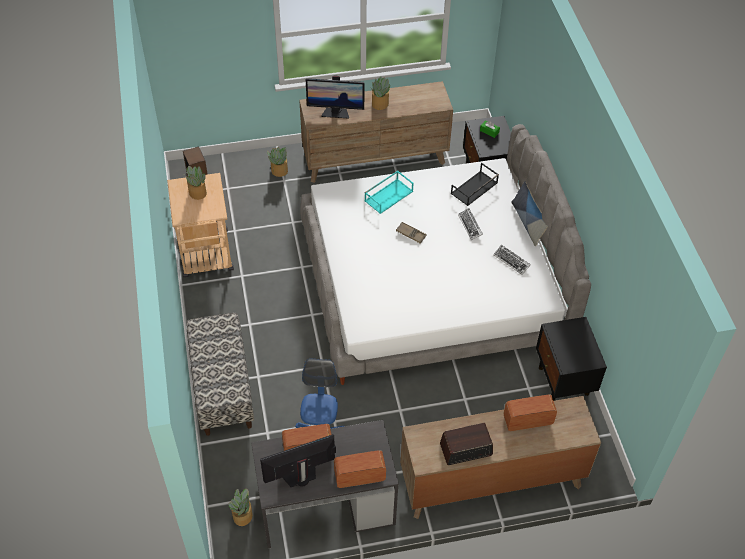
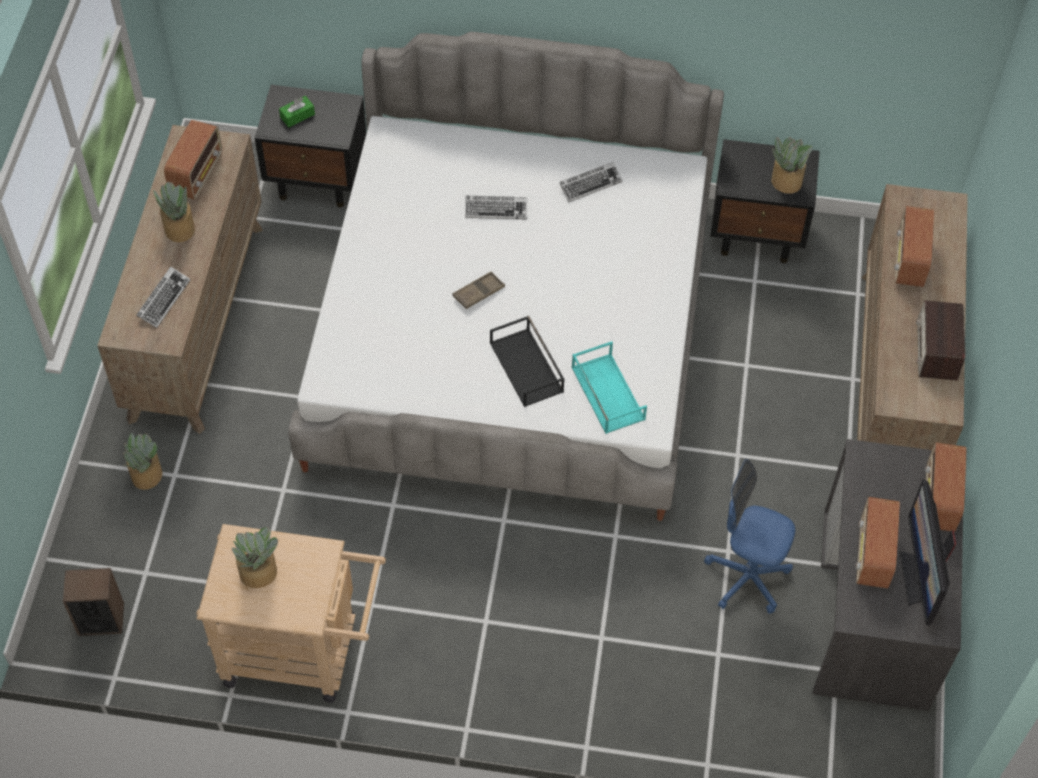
camera: 70 degrees left, 5 degrees up
bench [187,313,254,436] -> none
potted plant [228,489,253,526] -> potted plant moved to [771,137,813,194]
monitor [306,76,365,119] -> keyboard [136,266,190,328]
turquoise tray [364,171,414,214] -> turquoise tray moved to [572,341,647,434]
black tray [451,163,499,206] -> black tray moved to [490,316,565,407]
pillow [511,181,548,246] -> none
none -> radio [164,120,222,200]

